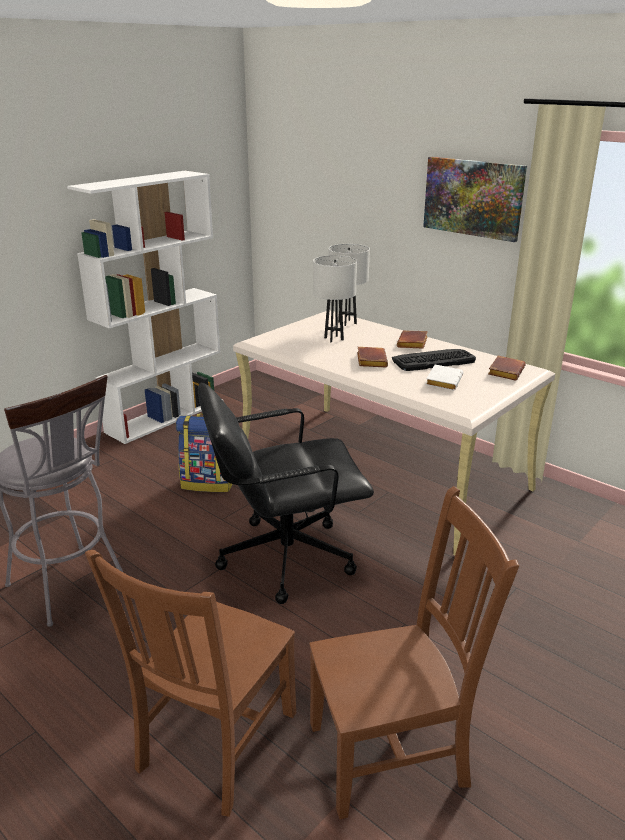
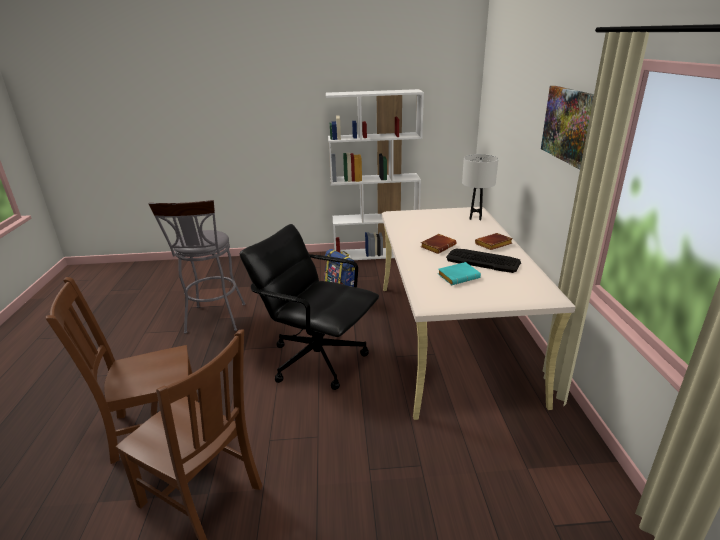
camera: 45 degrees right, 0 degrees up
white table lamp [313,255,357,343] -> none
white book [426,365,463,390] -> turquoise book [438,262,481,285]
brown book [488,356,526,381] -> none

